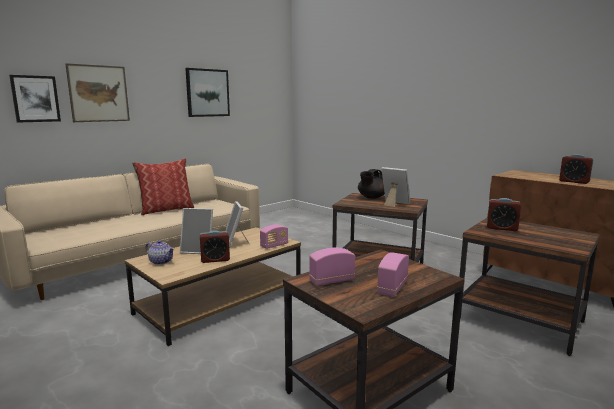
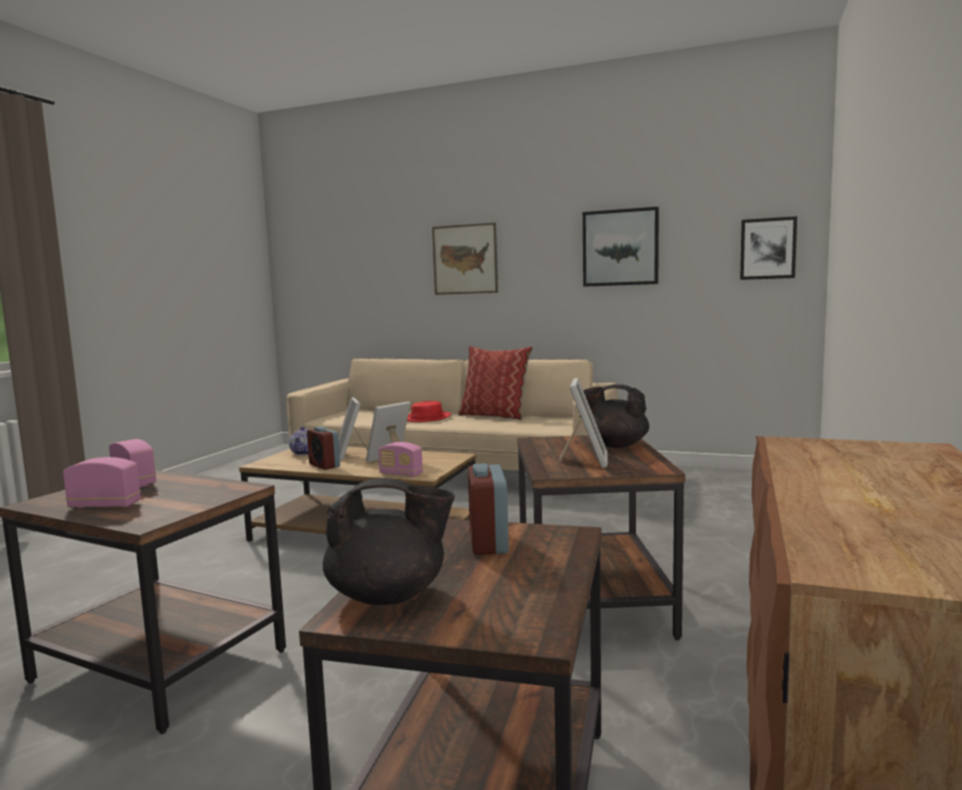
camera: 65 degrees right, 5 degrees down
picture [9,75,61,123] -> picture moved to [740,216,797,280]
alarm clock [559,154,593,184] -> none
none -> black teapot [323,478,455,605]
none -> red hat [407,401,451,422]

